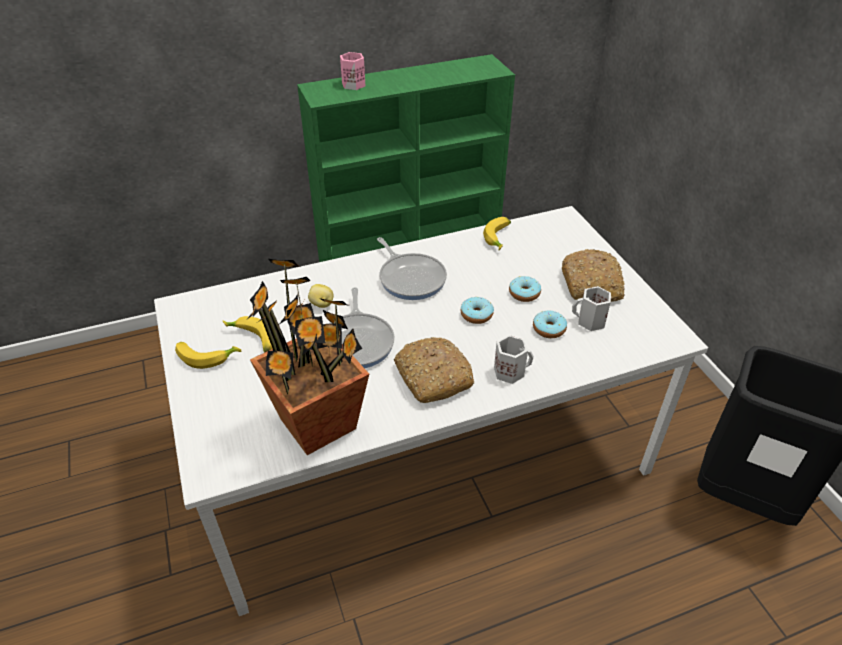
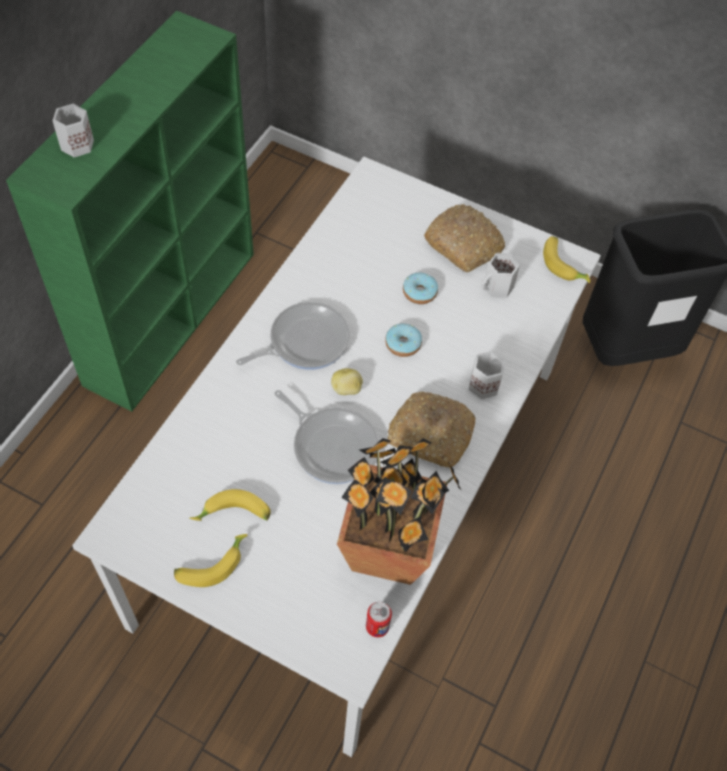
camera: 45 degrees left, 15 degrees up
potato [308,284,333,308] -> potato moved to [331,368,363,395]
pink mug [340,52,366,90] -> white mug [53,104,94,157]
frying pan [377,237,447,300] -> frying pan turned 45 degrees counterclockwise [236,302,350,370]
banana [483,217,511,251] -> banana moved to [543,236,590,283]
donut [533,311,567,338] -> none
none -> can [366,602,392,637]

